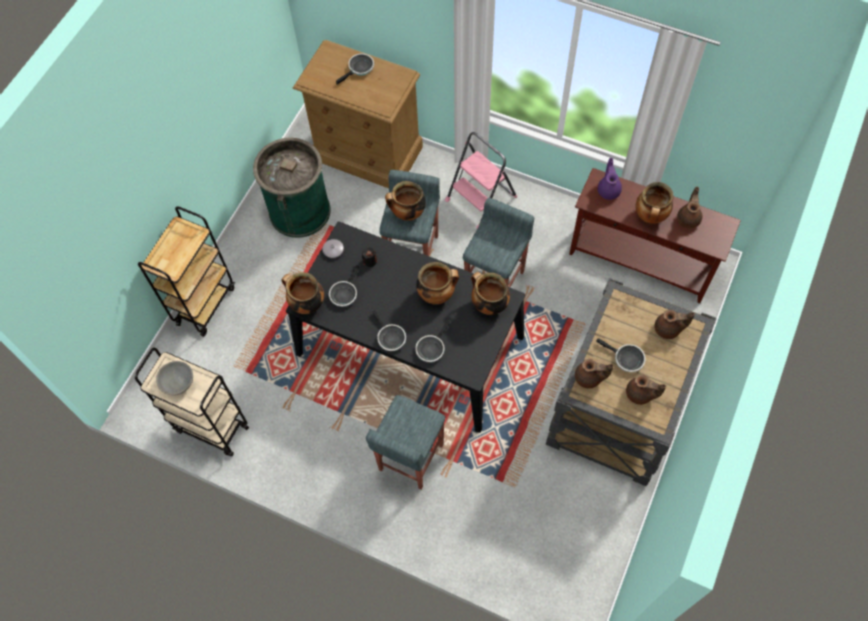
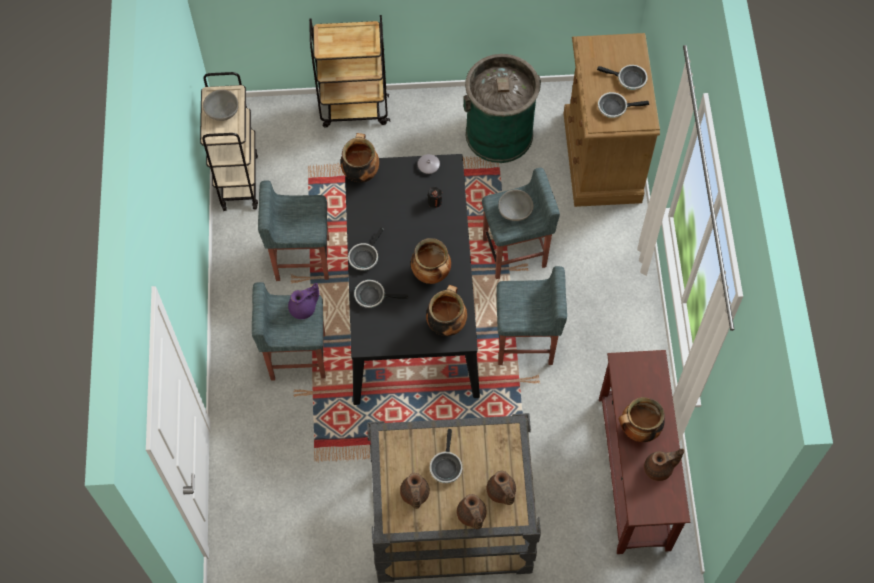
camera: 60 degrees right, 0 degrees up
frying pan [329,265,359,307] -> frying pan moved to [598,92,649,118]
cooking pot [385,181,426,221] -> grey bowl [498,189,533,221]
pink step ladder [445,132,517,229] -> none
brown teapot [575,359,614,389] -> brown teapot moved to [457,494,487,529]
purple teapot [598,158,622,200] -> purple teapot moved to [288,283,319,319]
none -> grey stool [258,180,329,281]

